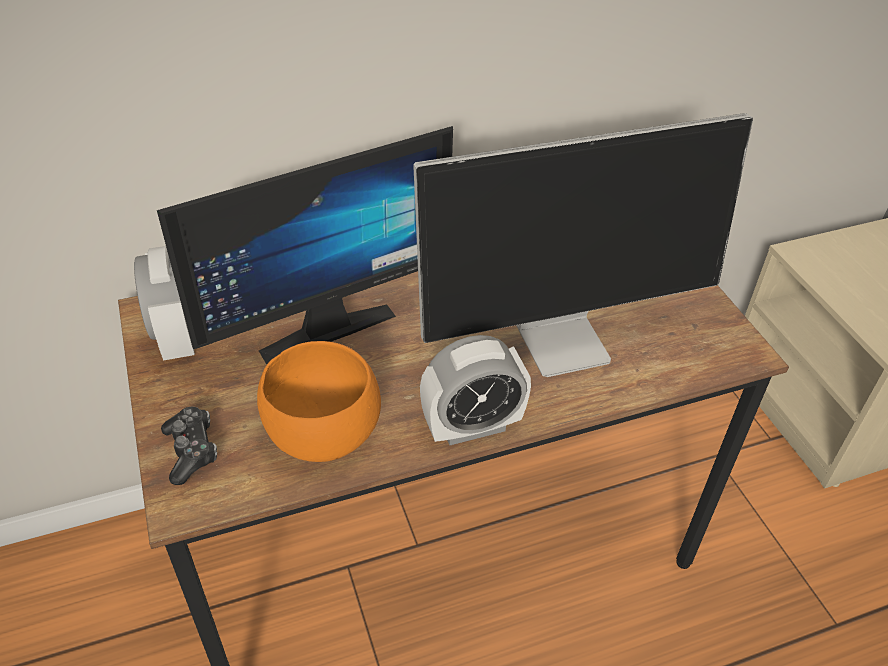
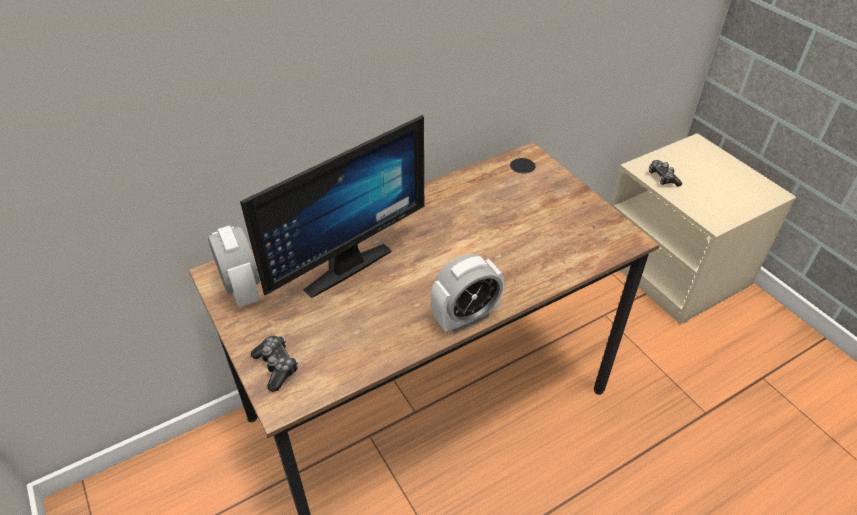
camera: 10 degrees left, 0 degrees up
orange bowl [257,341,381,462] -> none
monitor [413,113,753,377] -> none
none -> game controller [649,160,682,187]

